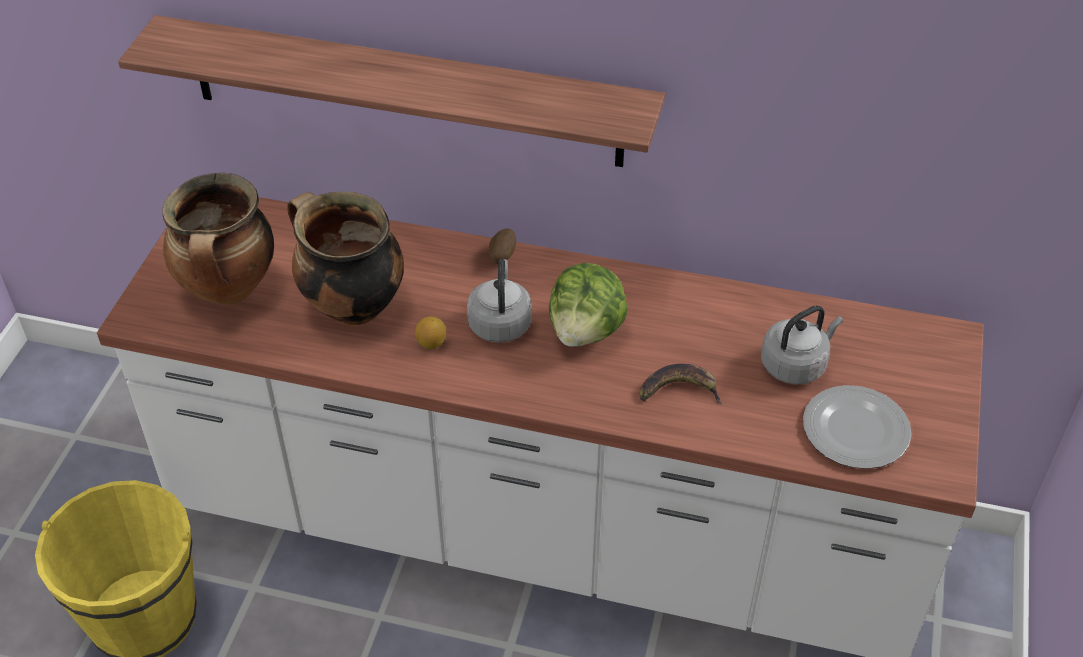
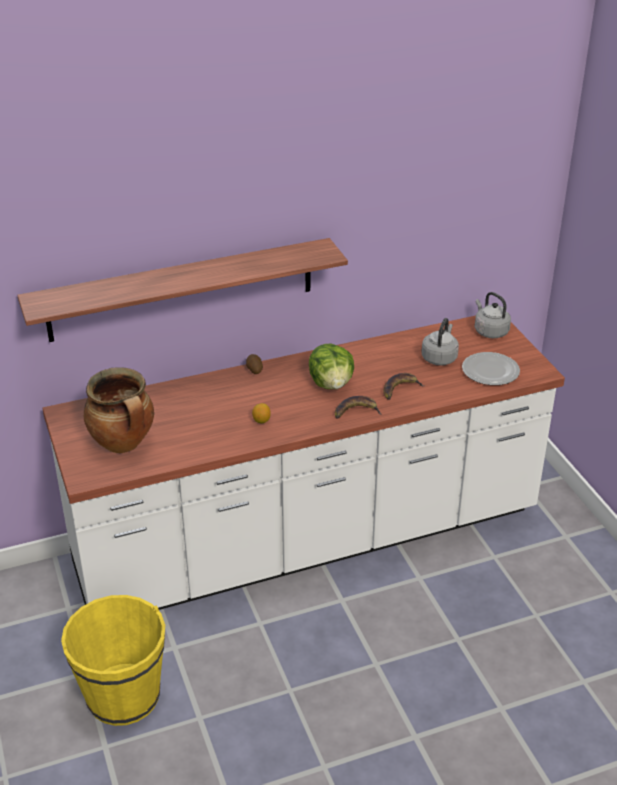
camera: 35 degrees left, 10 degrees down
cooking pot [287,192,404,325] -> none
grey kettle [467,258,532,343] -> grey kettle moved to [475,292,511,338]
none -> banana [335,396,382,418]

